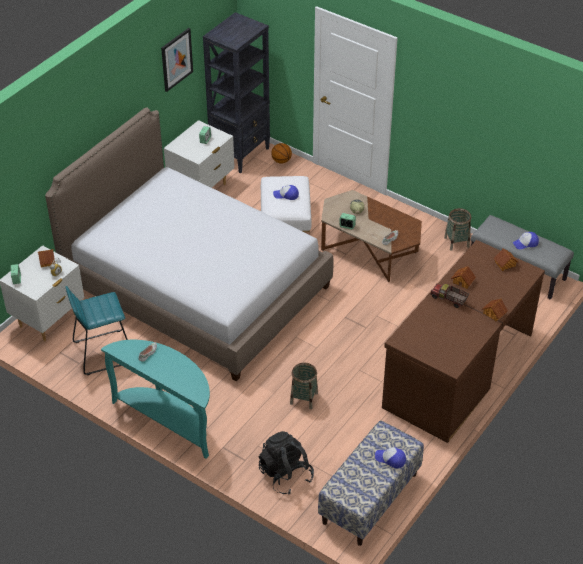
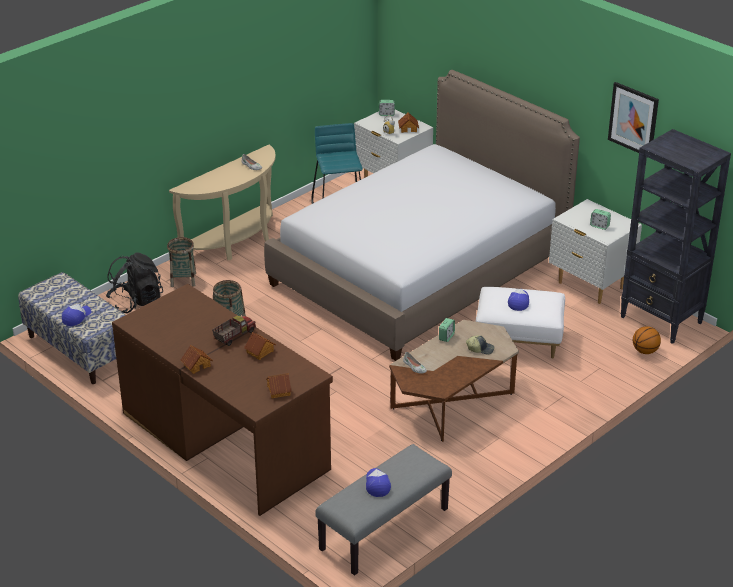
camera: 100 degrees right, 10 degrees down
turquoise console table [101,340,210,459] -> beige console table [169,145,276,260]
basket [444,208,471,251] -> basket moved to [167,237,196,287]

